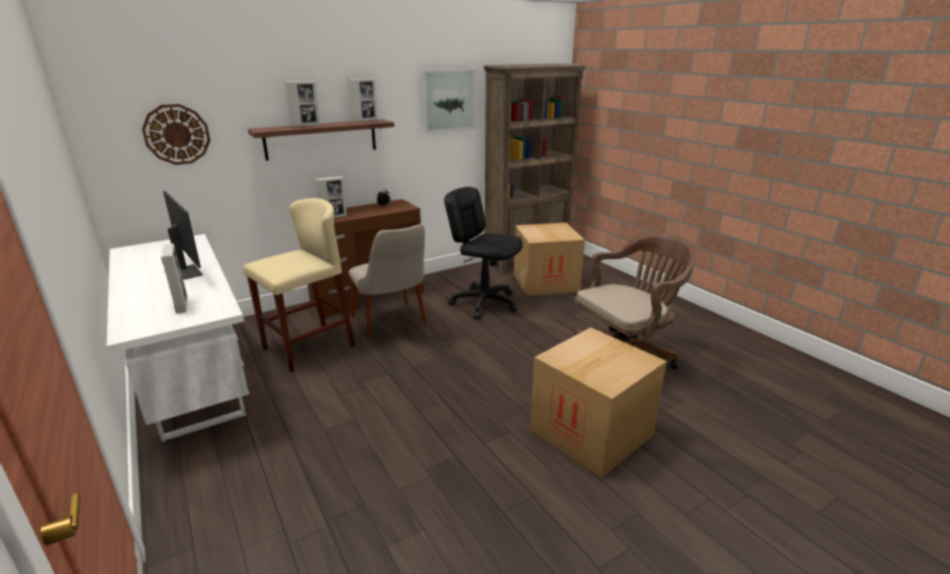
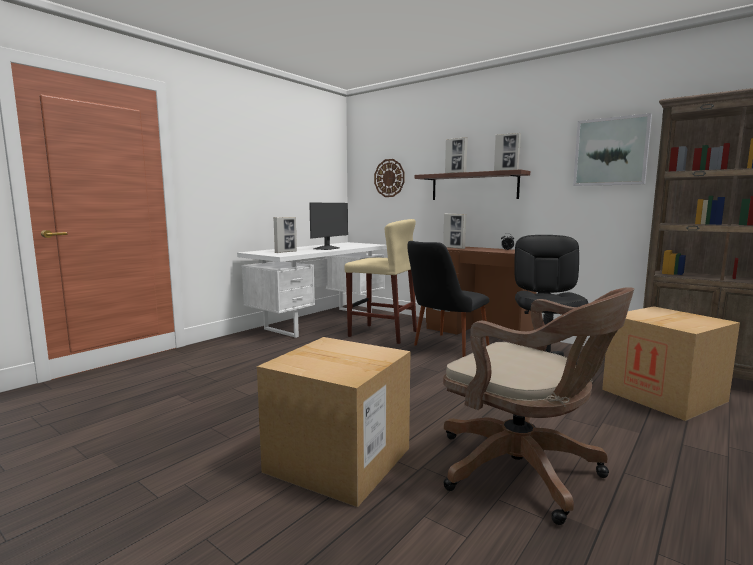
camera: 70 degrees right, 15 degrees down
beige chair [349,224,427,338] -> black chair [407,241,489,357]

